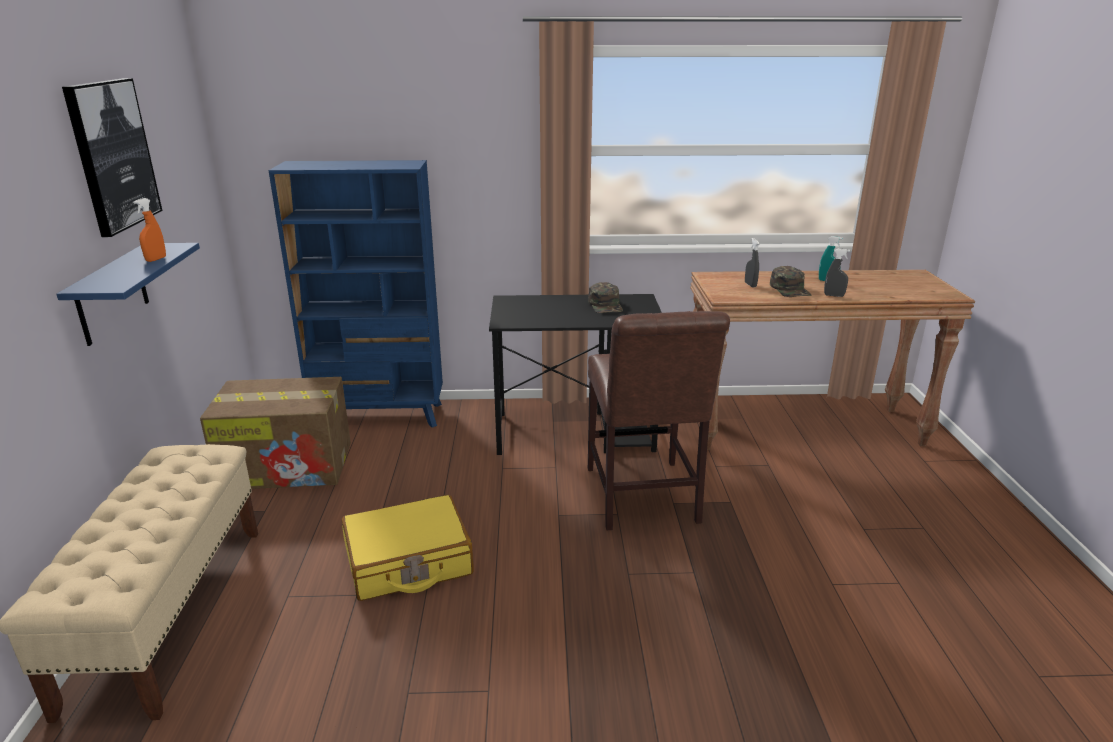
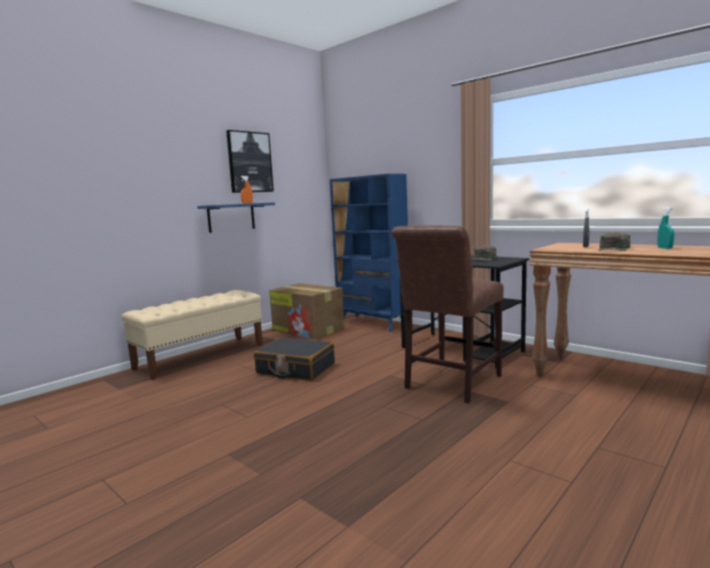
camera: 45 degrees right, 15 degrees down
yellow suitcase [342,495,474,601] -> black suitcase [254,337,335,381]
grey spray bottle [824,249,850,297] -> none

